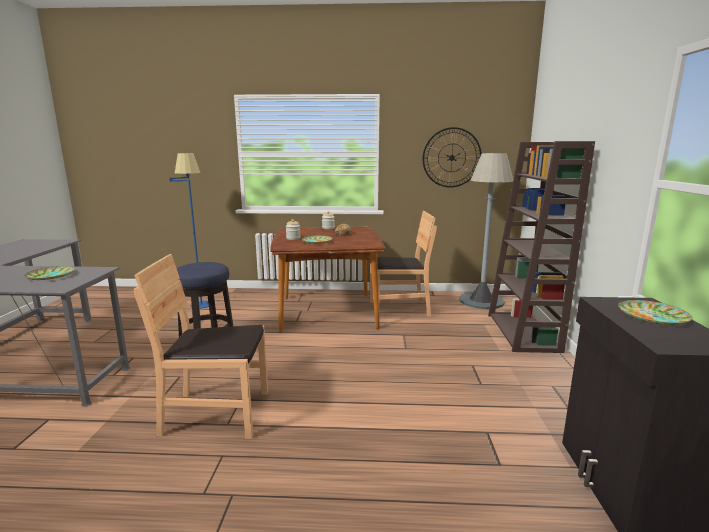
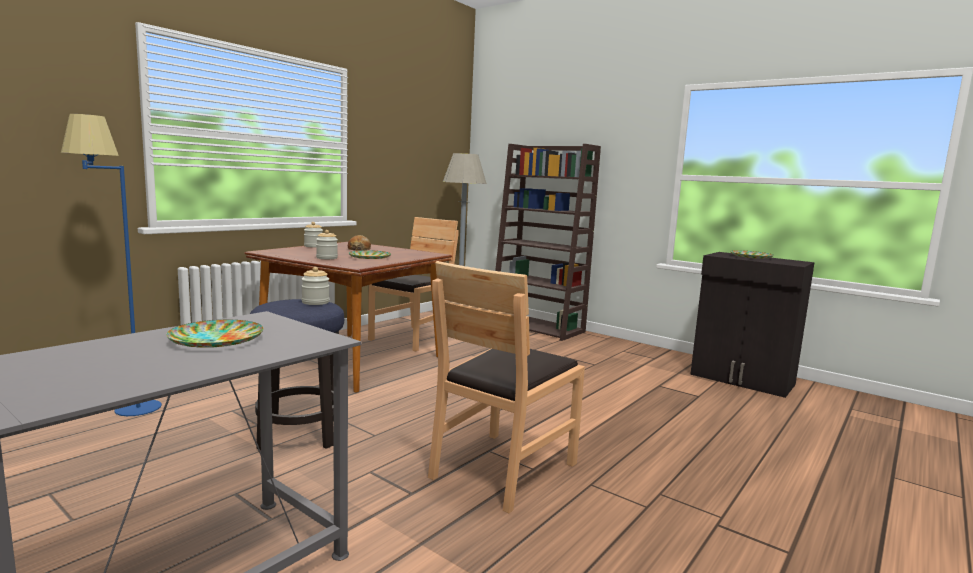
camera: 55 degrees left, 5 degrees down
wall clock [423,127,482,188] -> none
none -> jar [301,267,329,305]

